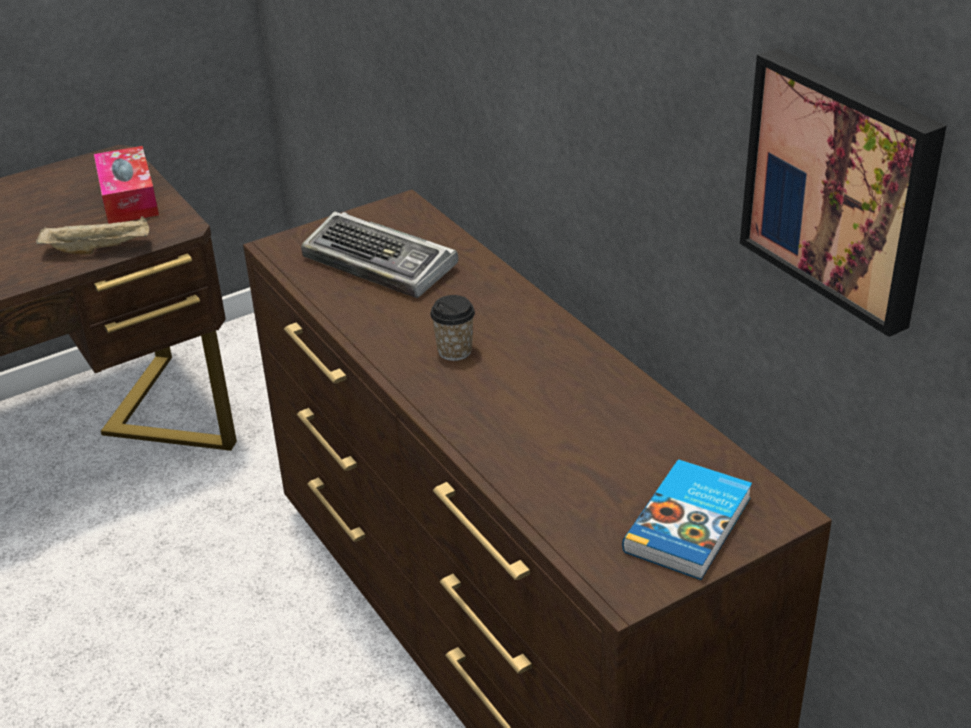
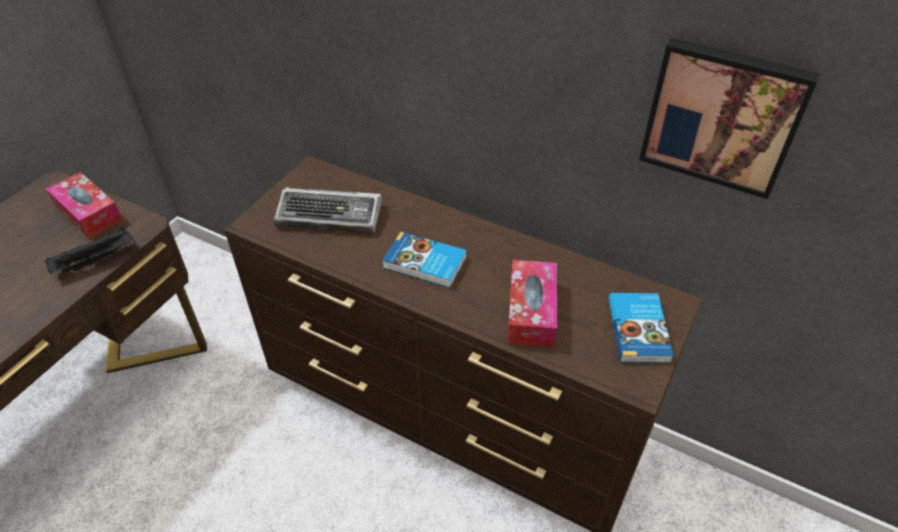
camera: 30 degrees left, 10 degrees up
beige tray [36,216,149,255] -> black tray [45,227,135,273]
cup [430,295,475,361] -> book [382,232,467,288]
none -> tissue box [507,260,557,348]

